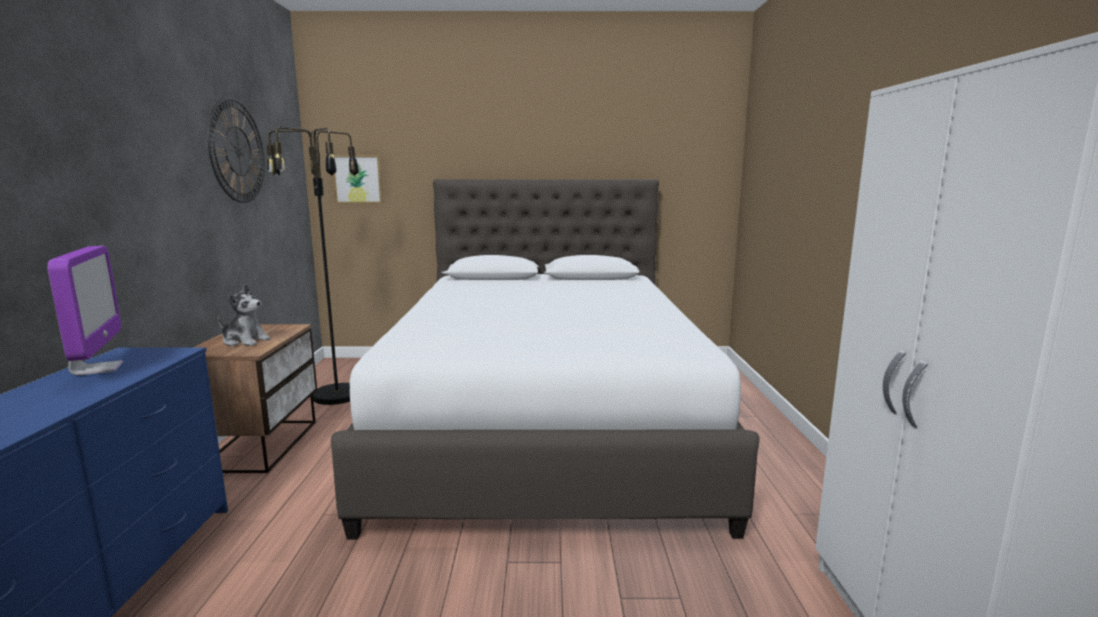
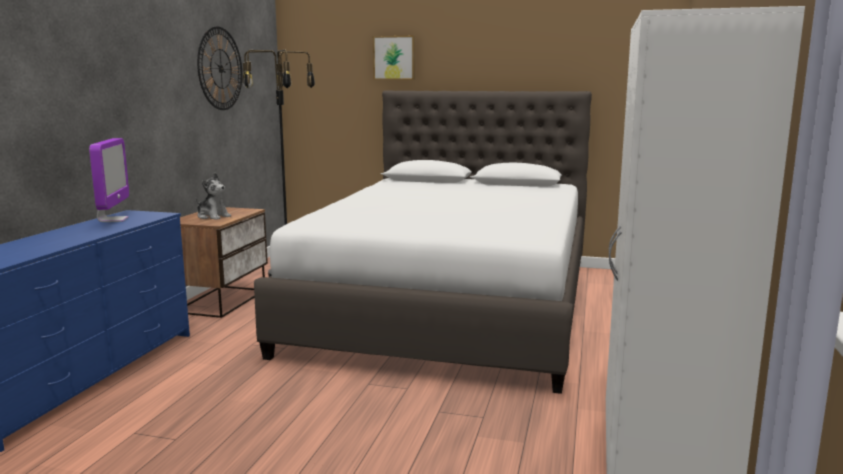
camera: 15 degrees right, 0 degrees up
picture [334,156,384,203] -> picture moved to [373,36,415,80]

